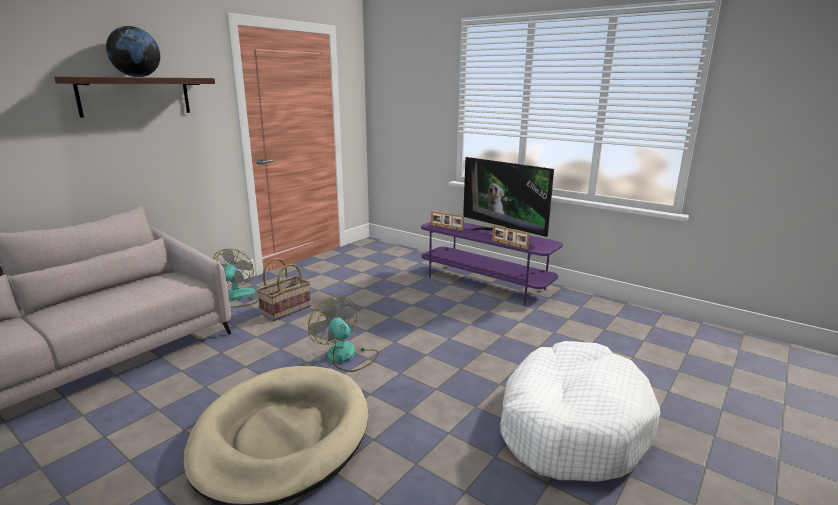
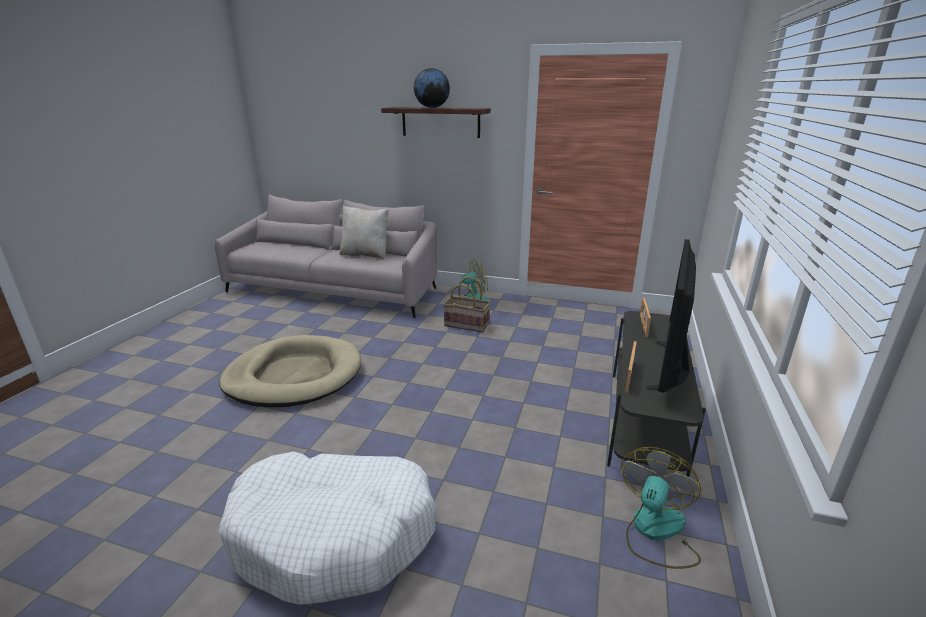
camera: 70 degrees right, 5 degrees up
fan [308,297,378,372] -> fan moved to [621,447,701,569]
purple tv stand [421,222,563,306] -> grey tv stand [607,311,706,477]
none -> beige pillow [339,206,389,259]

